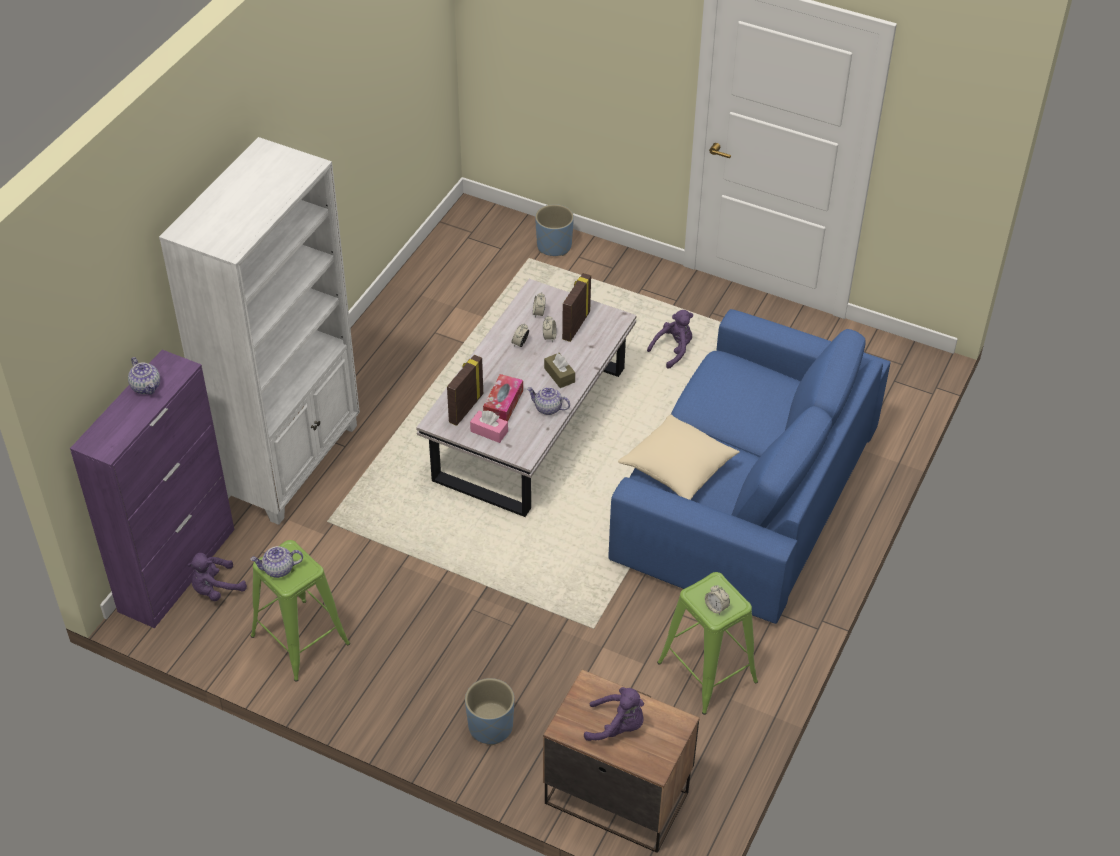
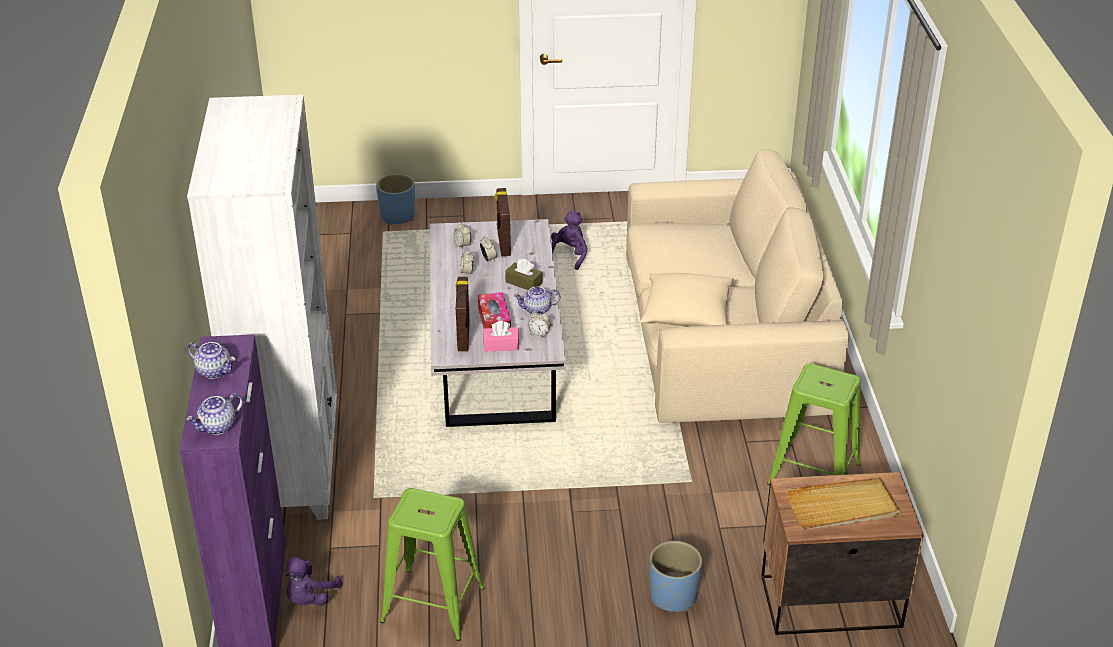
camera: 30 degrees left, 10 degrees down
teapot [250,546,303,578] -> teapot moved to [187,393,243,435]
purple plush toy [584,687,644,741] -> beige tray [786,478,900,529]
blue sofa [608,309,891,624] -> beige sofa [626,149,849,423]
alarm clock [705,585,730,615] -> alarm clock moved to [528,310,551,338]

